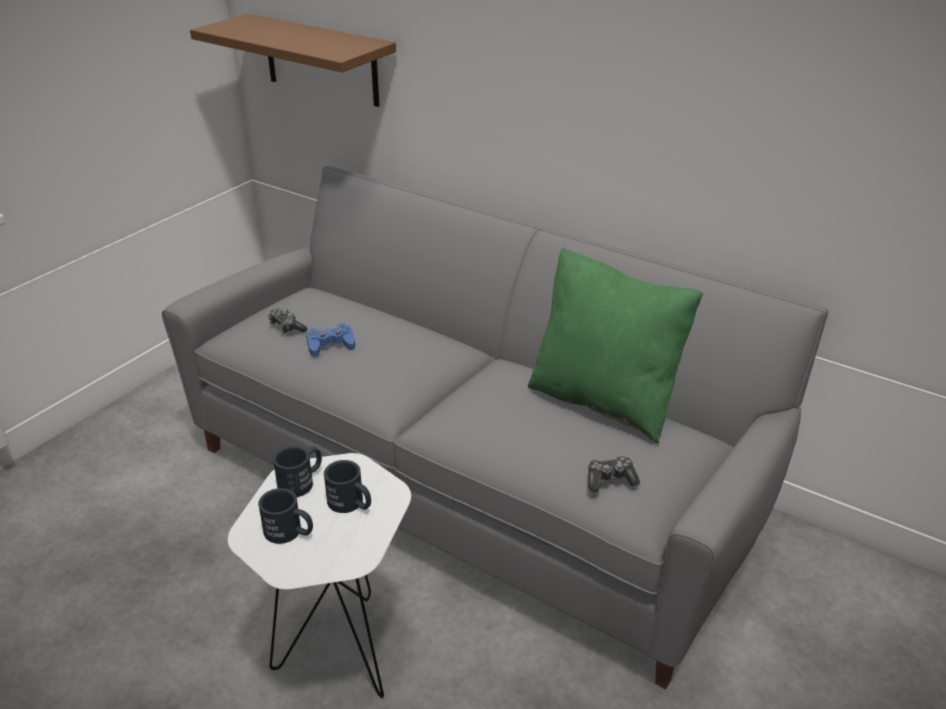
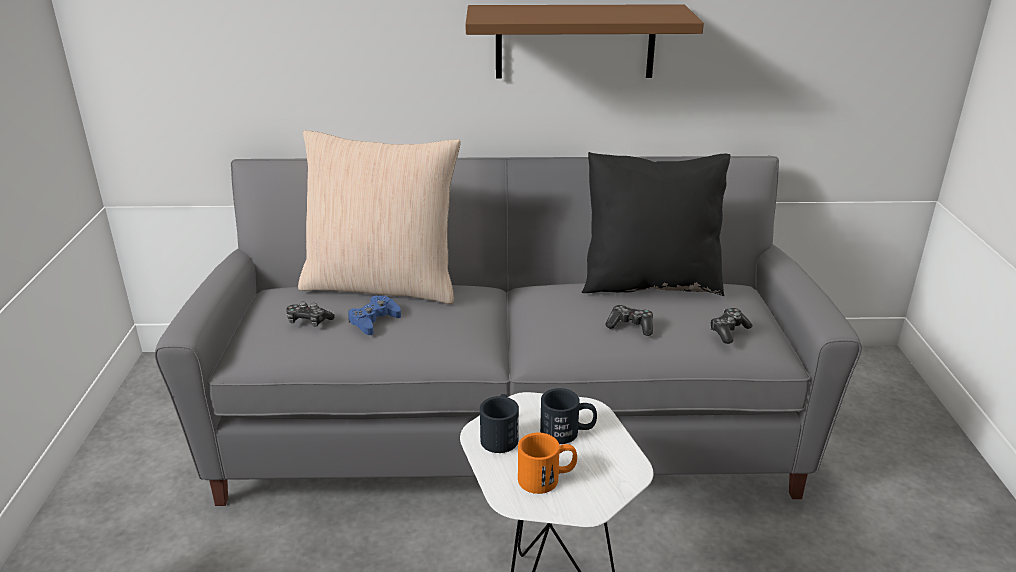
camera: 35 degrees left, 5 degrees down
brown shelf [190,14,396,107] -> brown shelf moved to [465,4,704,79]
black mug [258,488,313,544] -> orange mug [518,433,577,494]
green pillow [528,247,703,443] -> black pillow [582,152,731,296]
none -> beige pillow [298,130,461,304]
none -> game controller [606,305,653,336]

